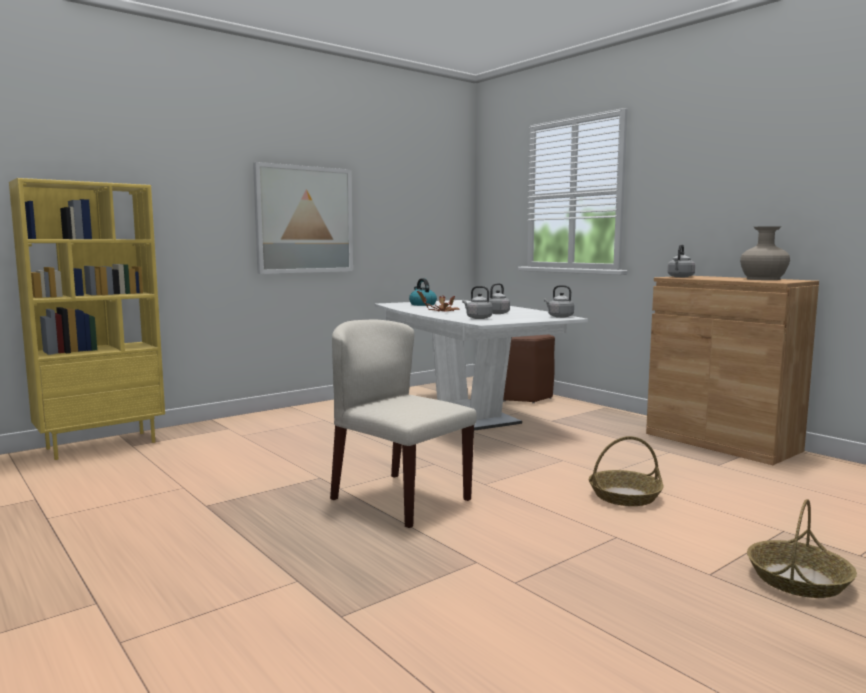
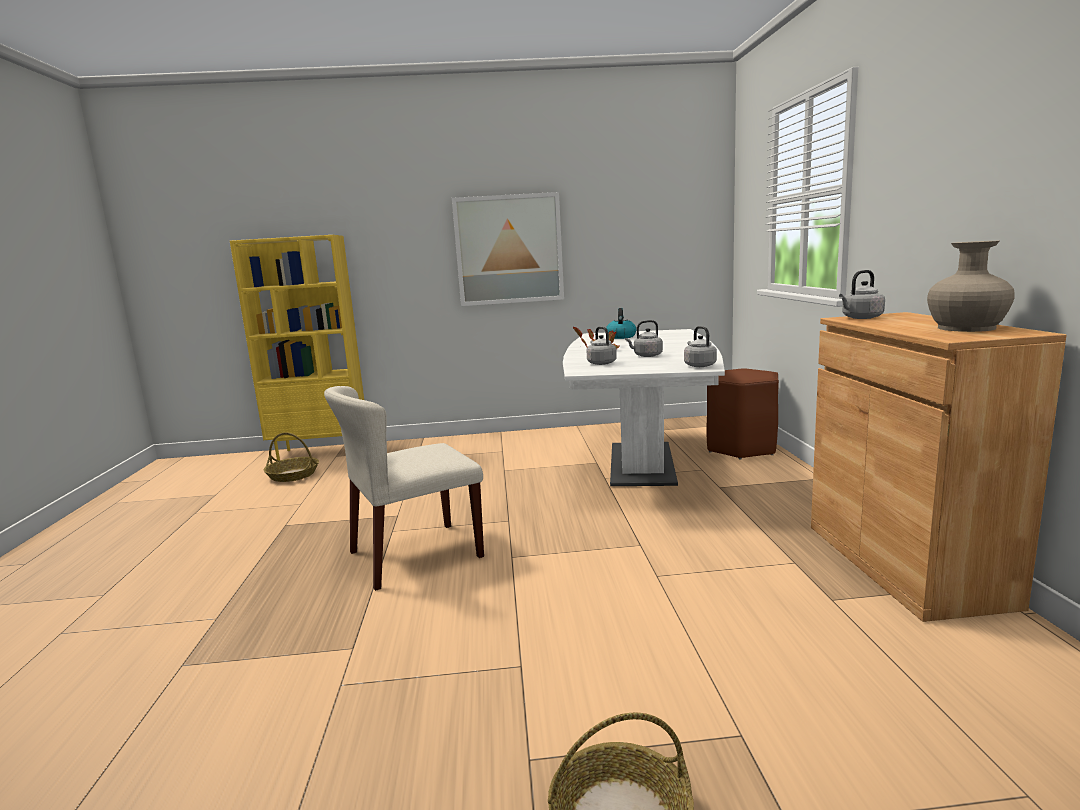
camera: 35 degrees right, 5 degrees up
beige chair [330,319,477,528] -> beige chair turned 105 degrees counterclockwise [324,386,484,591]
basket [589,436,664,506] -> basket moved to [264,432,319,482]

